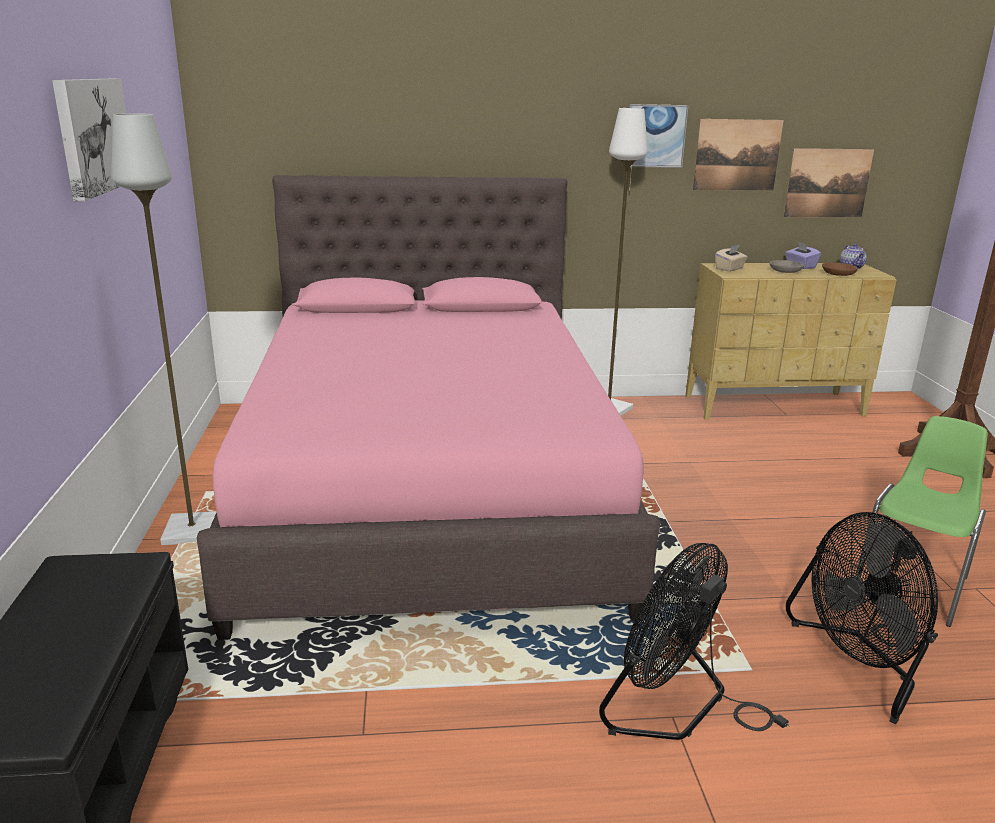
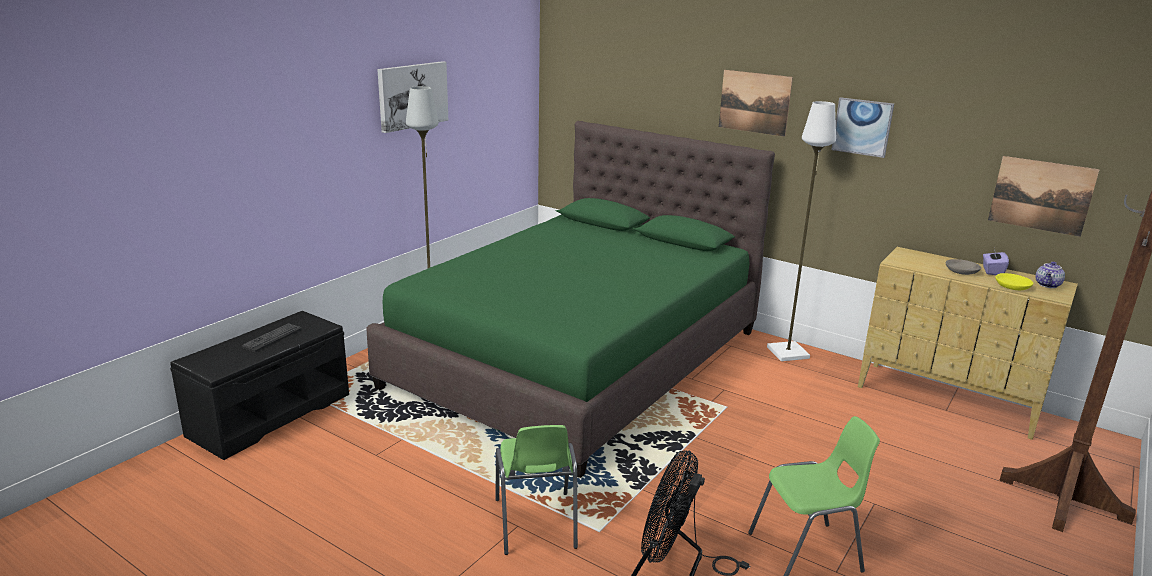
camera: 40 degrees right, 0 degrees up
pink bed [197,175,660,640] -> green bed [366,121,775,478]
black fan [599,543,790,740] -> green chair [495,425,578,555]
picture [693,119,783,191] -> picture moved to [719,70,793,137]
beige tissue box [715,245,748,272] -> none
brown bowl [822,263,858,276] -> yellow bowl [995,273,1033,290]
none -> keyboard [242,323,302,352]

